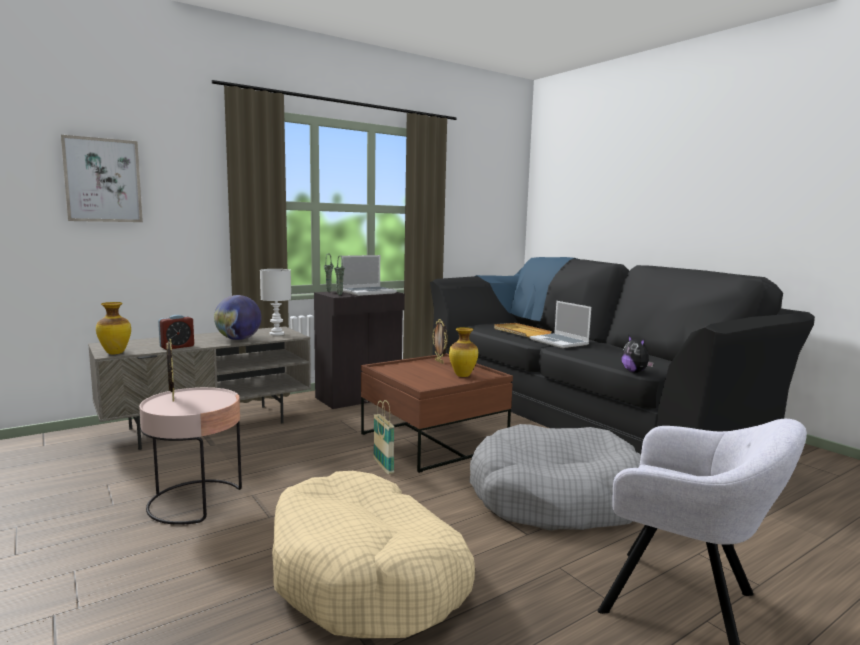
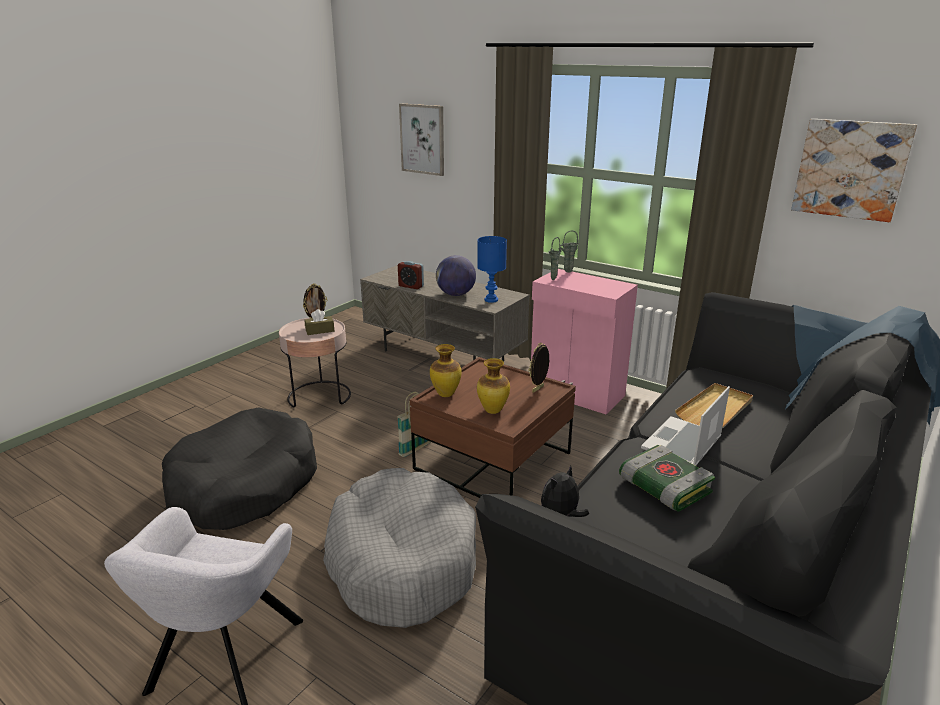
camera: 70 degrees right, 15 degrees up
vase [96,302,131,354] -> vase moved to [430,344,462,397]
white table lamp [260,269,291,336] -> blue table lamp [477,236,507,303]
beige dog bed [272,471,475,638] -> black dog bed [162,408,317,530]
black cabinet [314,291,405,409] -> pink cabinet [531,269,638,414]
laptop [341,255,397,296] -> none
none -> brown tissue box [305,309,334,335]
none -> book [619,445,715,511]
none -> picture [791,119,917,222]

